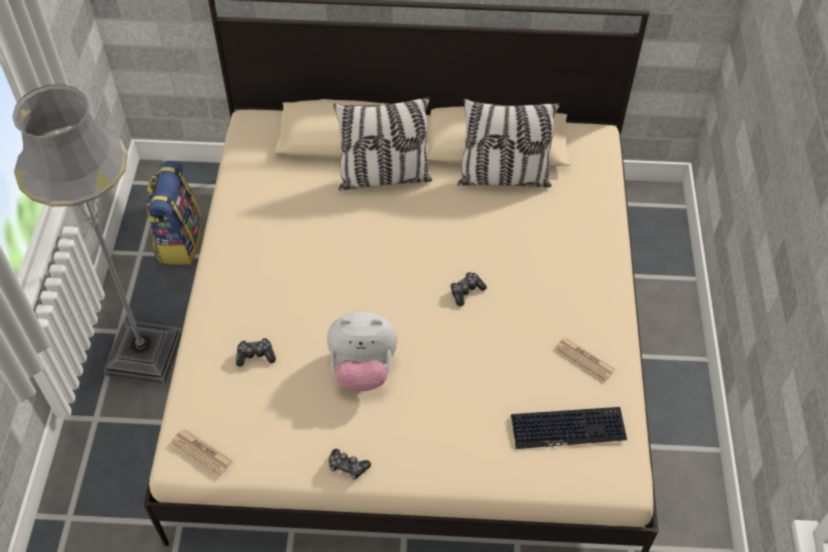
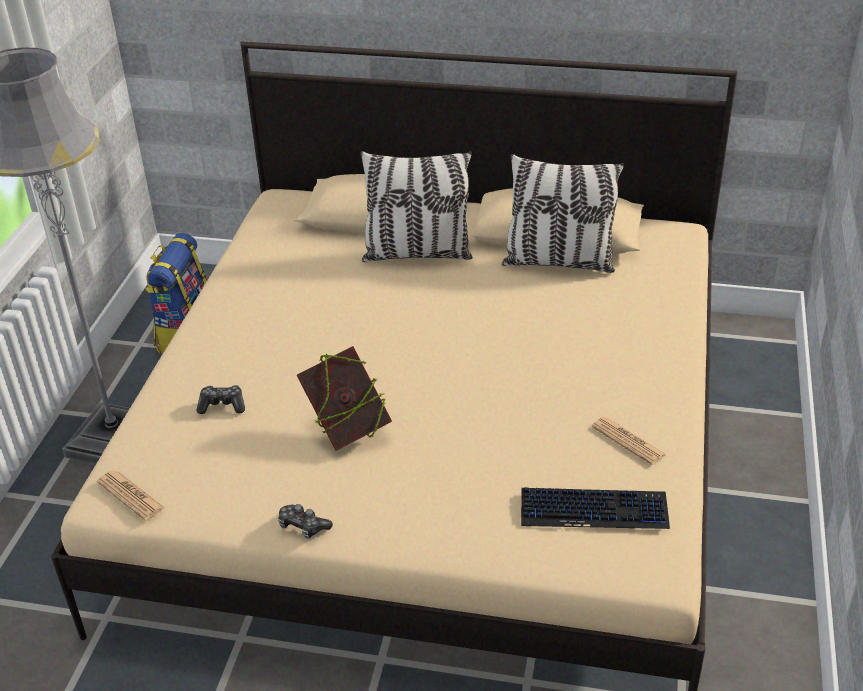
camera: 10 degrees right, 15 degrees down
plush toy [327,311,397,391] -> book [297,346,392,451]
game controller [450,272,487,306] -> none

